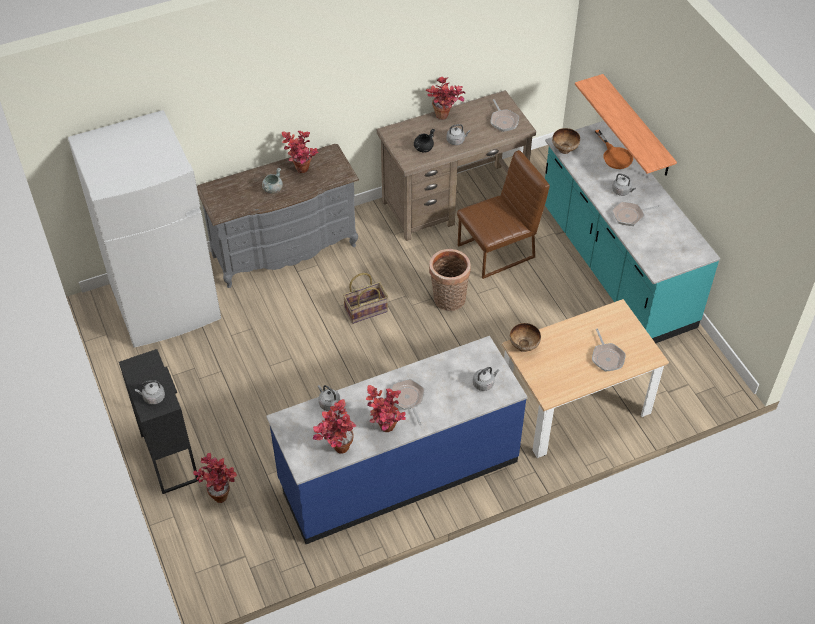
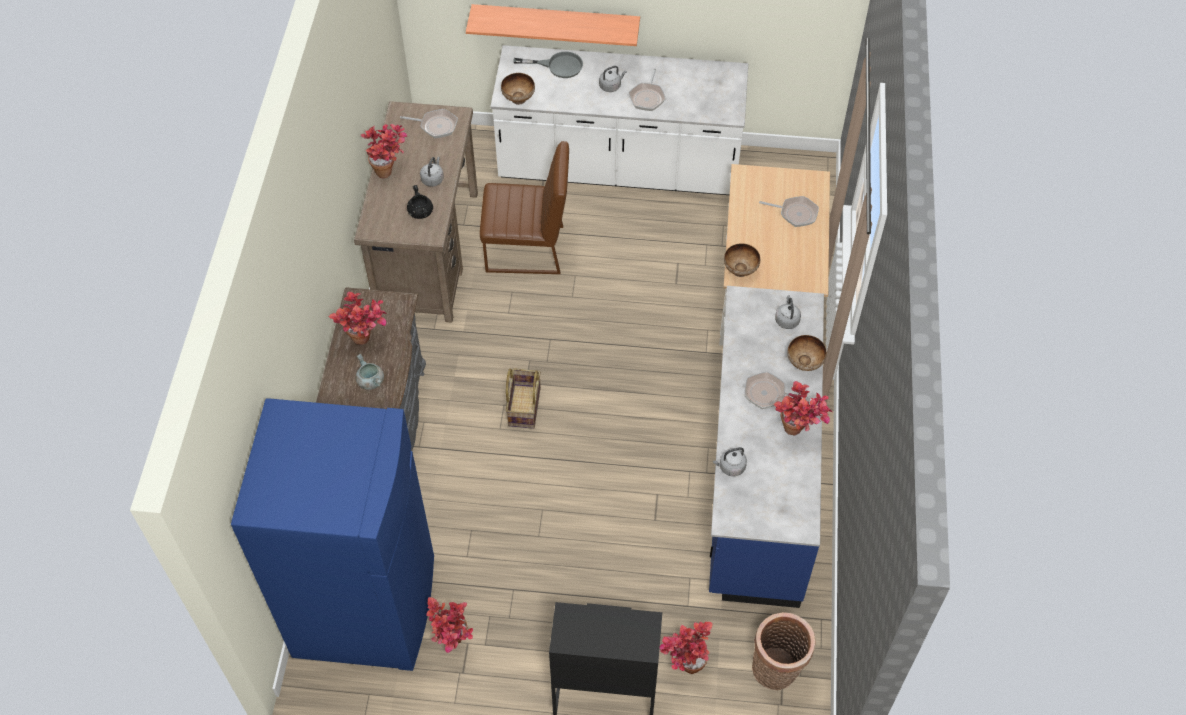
camera: 60 degrees left, 5 degrees up
white fridge [68,110,221,347] -> blue fridge [231,398,434,671]
grey kettle [135,380,165,405] -> none
potted plant [313,399,356,454] -> potted plant moved to [426,597,473,653]
basket [429,249,471,311] -> basket moved to [752,612,816,690]
brown chair [457,150,550,279] -> brown chair turned 90 degrees clockwise [480,141,569,274]
turquoise counter [545,121,720,343] -> white counter [490,45,748,195]
orange frying pan [595,130,633,169] -> grey frying pan [514,52,583,78]
none -> bowl [787,335,827,371]

